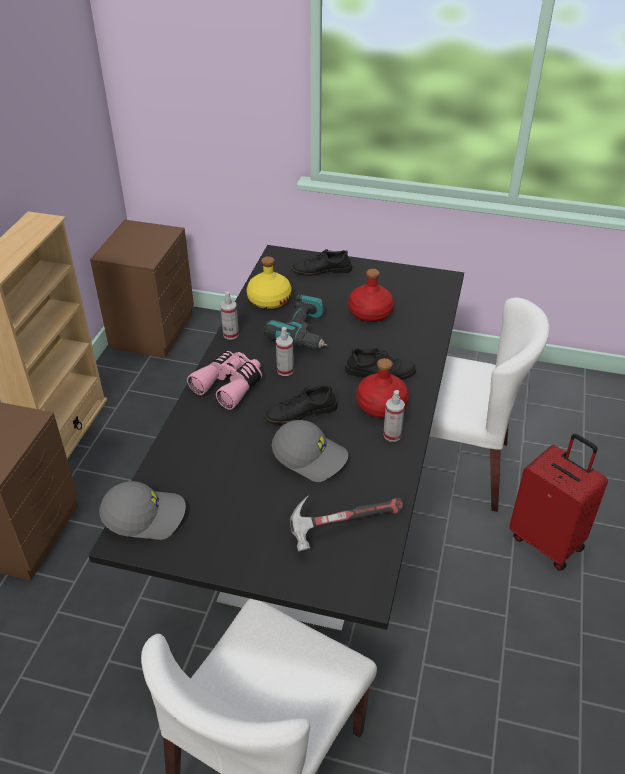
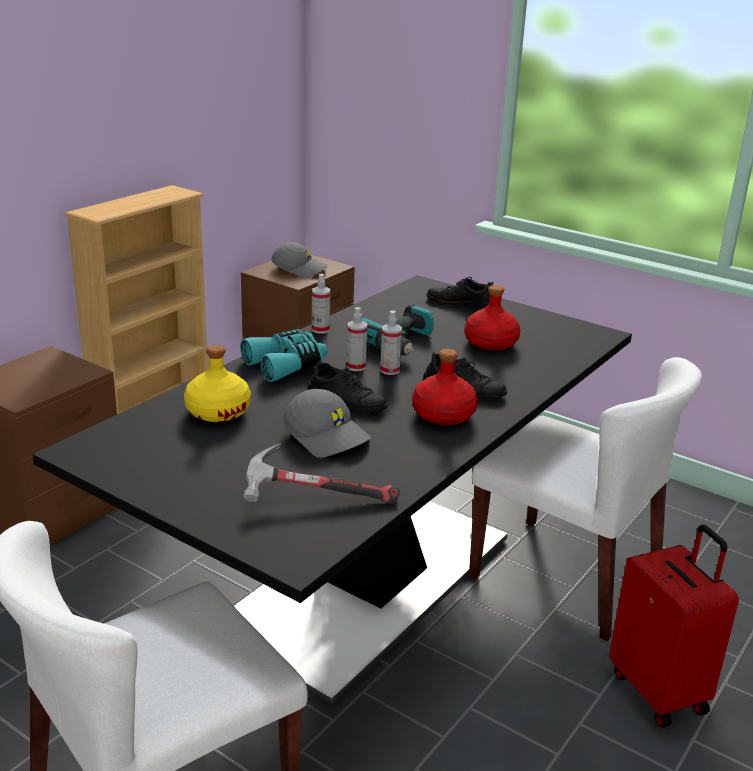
camera: 20 degrees right, 15 degrees down
grey cap [99,481,186,540] -> grey cap moved to [271,242,328,278]
pink binoculars [187,351,262,410] -> turquoise binoculars [240,329,328,382]
yellow bottle [247,256,292,309] -> yellow bottle moved to [184,344,251,422]
black shoe [265,386,338,425] -> black shoe turned 150 degrees counterclockwise [308,360,388,413]
spray bottle [383,390,405,442] -> spray bottle moved to [380,311,402,375]

